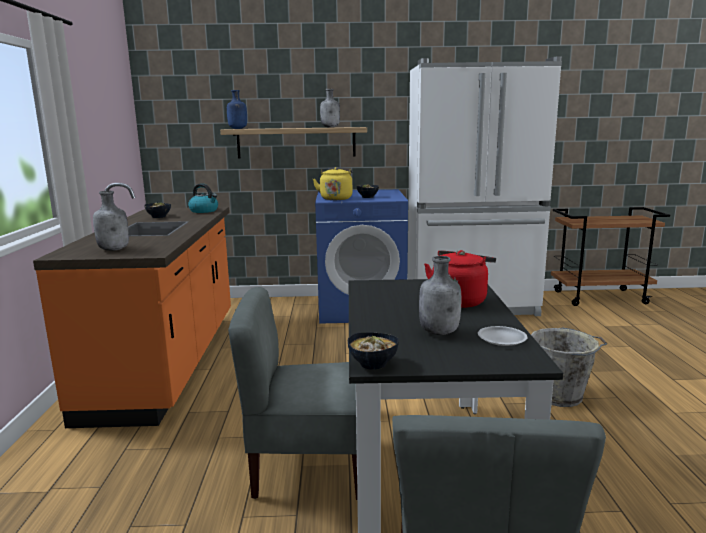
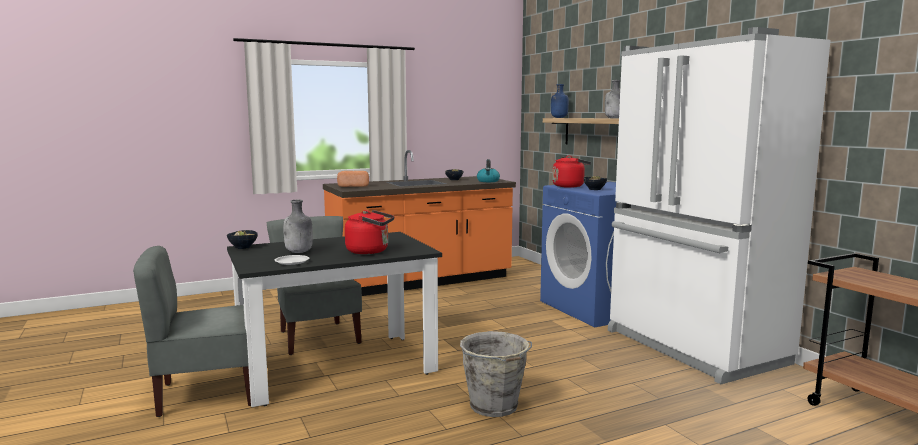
camera: 65 degrees right, 5 degrees down
grey bottle [93,191,129,251] -> bread [337,171,369,187]
yellow kettle [313,167,353,200] -> red kettle [552,156,591,188]

